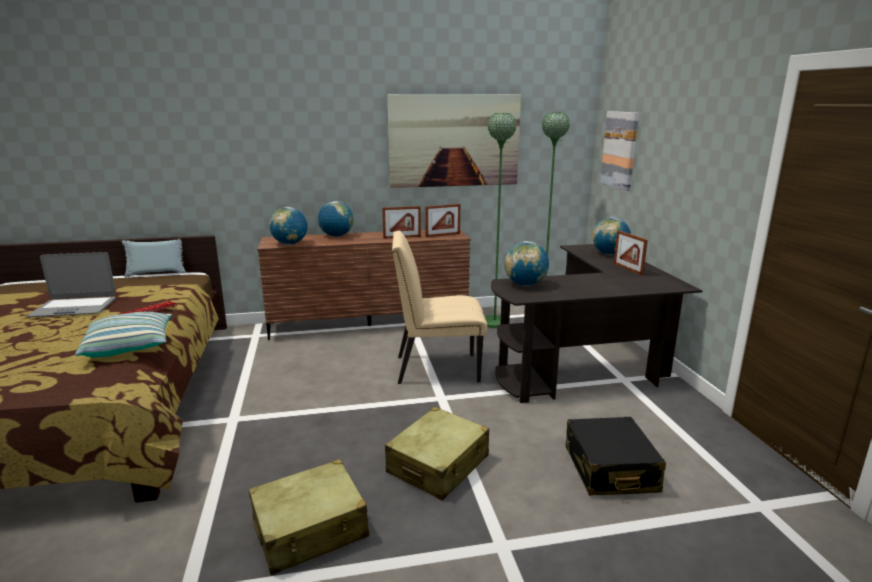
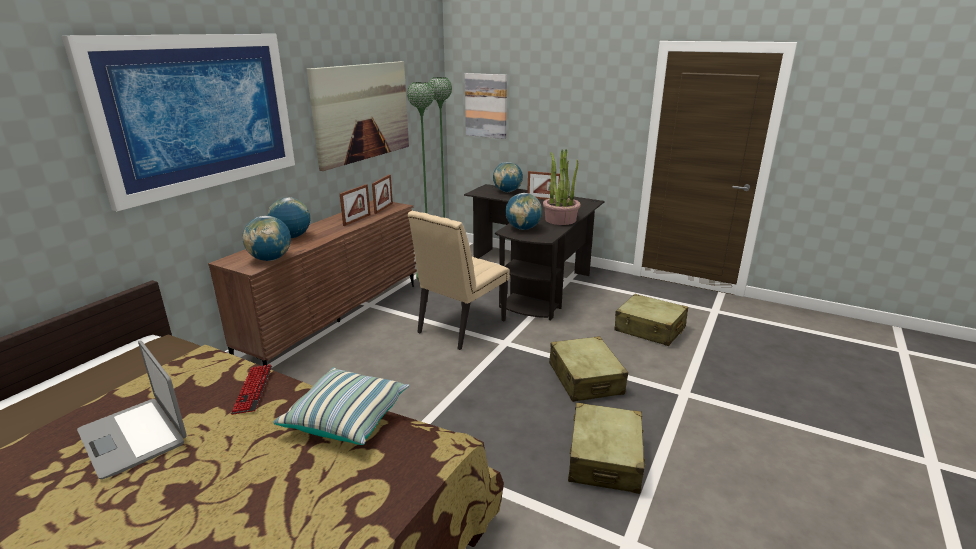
camera: 50 degrees left, 5 degrees up
laptop [27,252,116,317] -> laptop turned 105 degrees clockwise [77,341,187,479]
blue pillow [122,239,186,278] -> none
black suitcase [566,417,666,495] -> beige suitcase [615,294,688,346]
none -> picture [62,34,295,211]
none -> potted plant [543,149,581,225]

